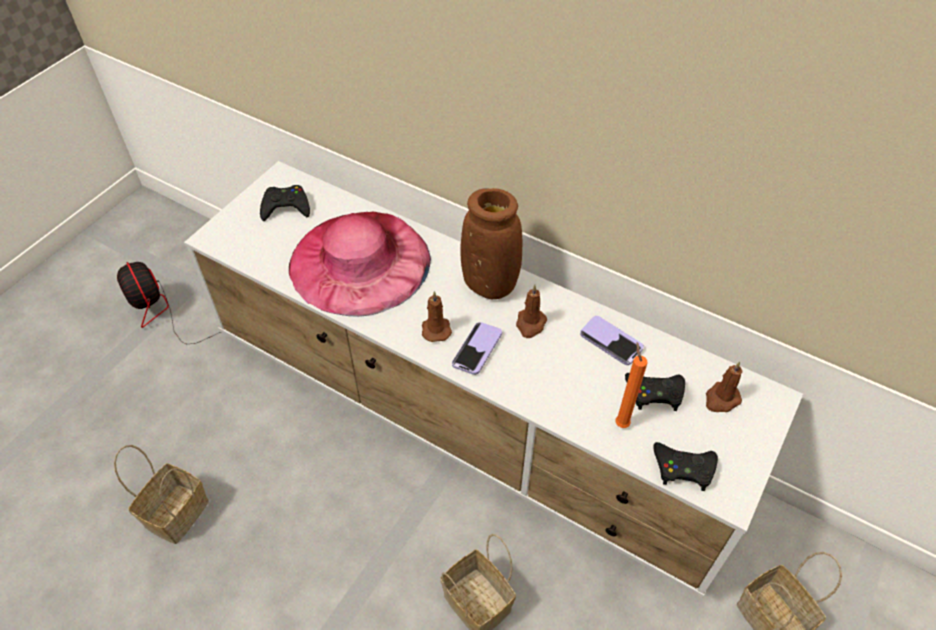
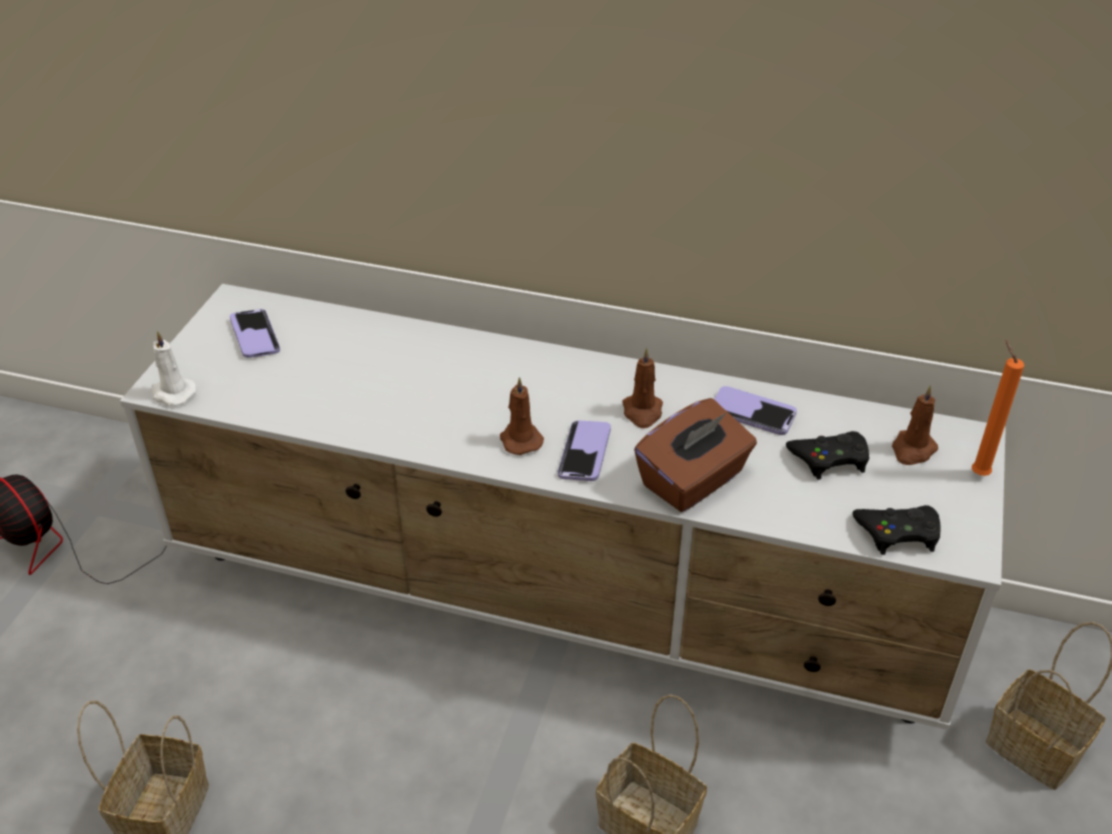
camera: 15 degrees left, 10 degrees down
black game controller [260,185,310,221] -> phone [230,309,280,358]
pink hat [289,212,431,317] -> none
brown vase [460,188,522,299] -> none
orange candle [615,342,647,428] -> orange candle moved to [972,340,1024,476]
none -> white candle [151,331,197,406]
none -> brown tissue box [634,398,757,512]

